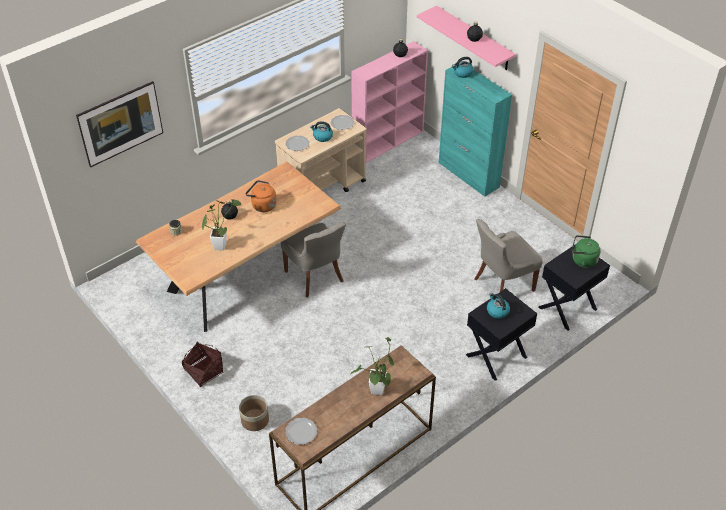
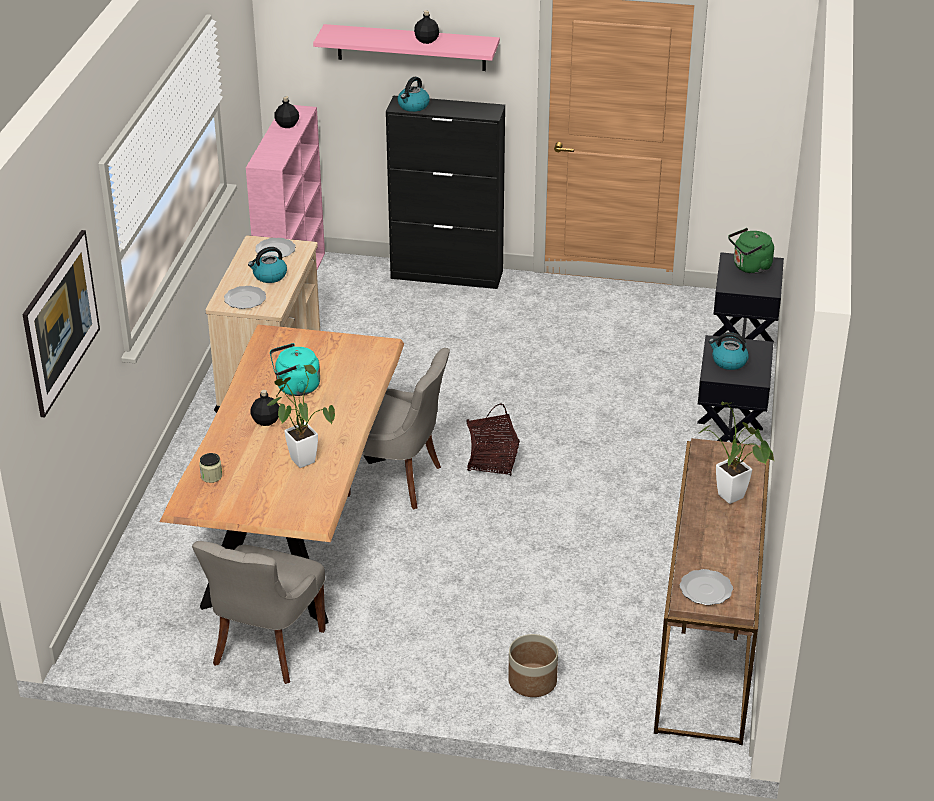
camera: 40 degrees left, 10 degrees down
basket [181,342,223,388] -> basket moved to [467,404,520,476]
orange kettle [245,180,277,212] -> turquoise kettle [270,343,320,396]
turquoise cabinet [439,67,512,197] -> black cabinet [386,96,505,289]
grey chair [474,219,543,292] -> grey chair moved to [192,541,326,684]

